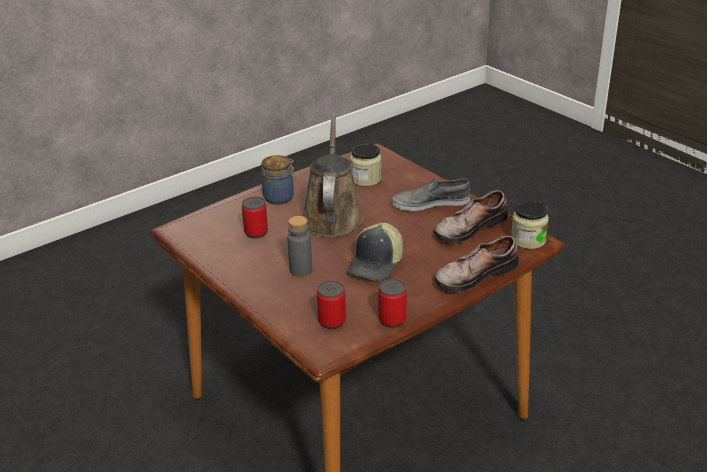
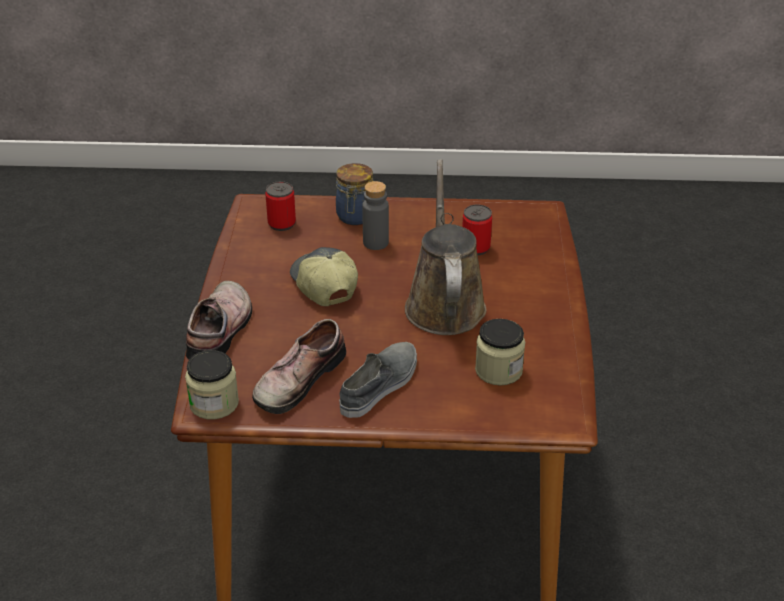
camera: 130 degrees right, 5 degrees up
jar [262,155,296,205] -> jar moved to [336,163,373,225]
brown watering can [303,112,363,237] -> brown watering can turned 135 degrees counterclockwise [405,159,487,335]
can [378,279,406,328] -> none
shoe [434,190,508,244] -> shoe turned 150 degrees counterclockwise [252,319,346,414]

